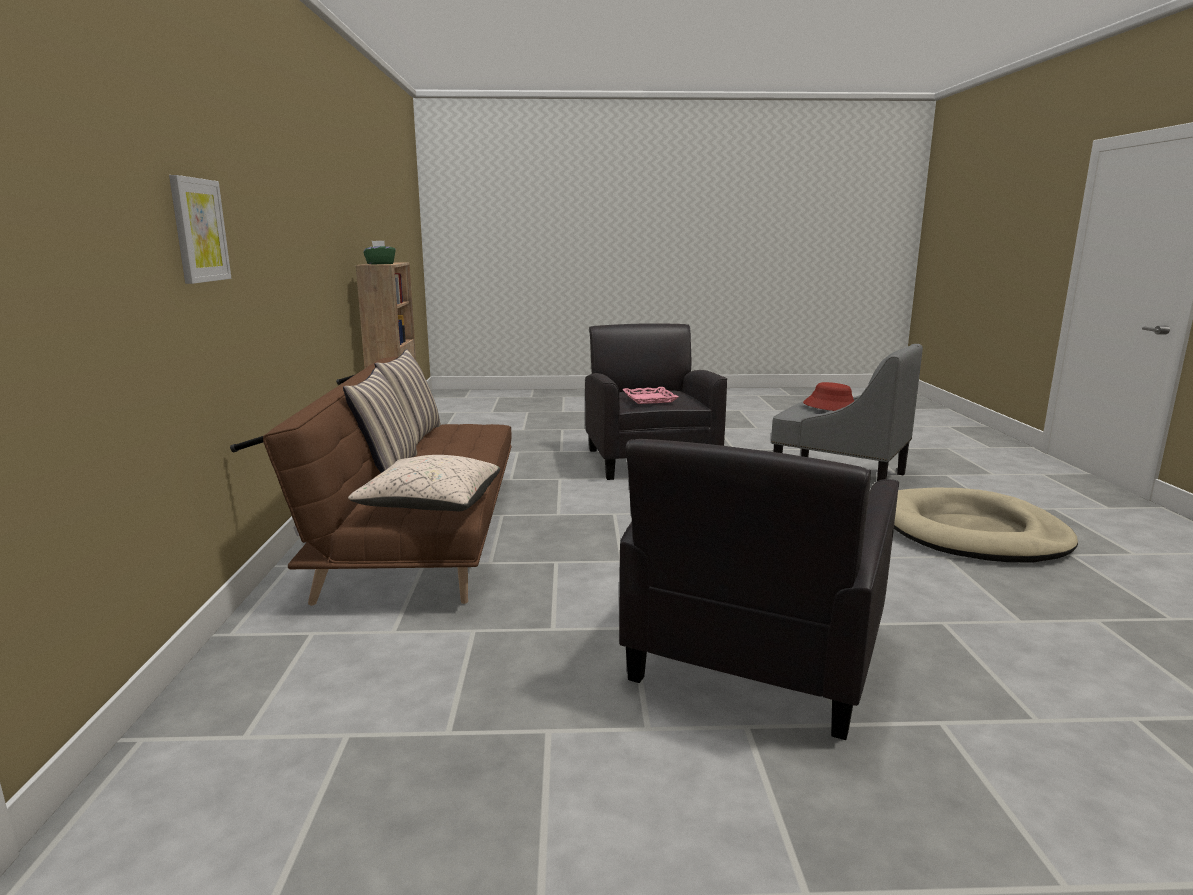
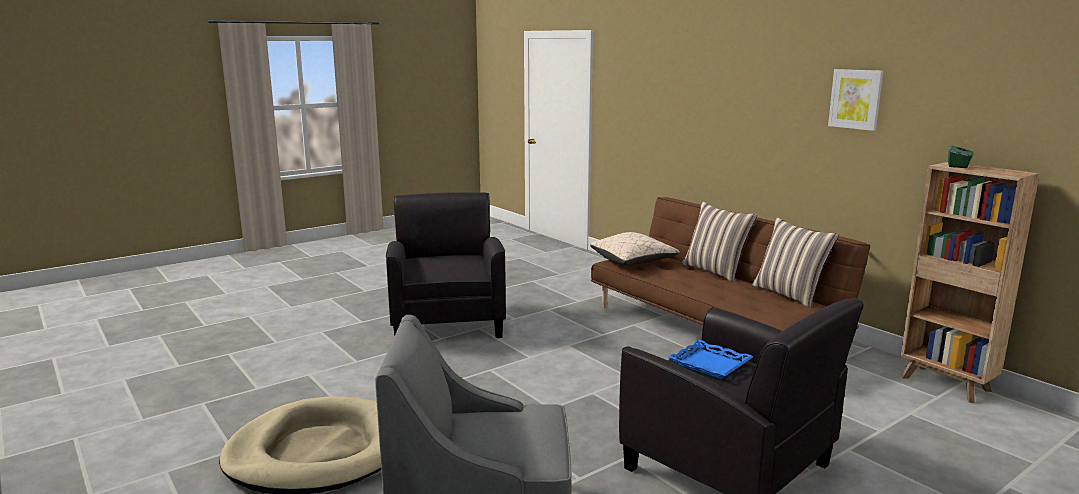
camera: 145 degrees right, 0 degrees up
picture [169,175,231,284] -> picture moved to [828,69,883,131]
pink tray [622,387,678,404] -> blue tray [668,339,754,379]
red hat [803,382,854,411] -> none

